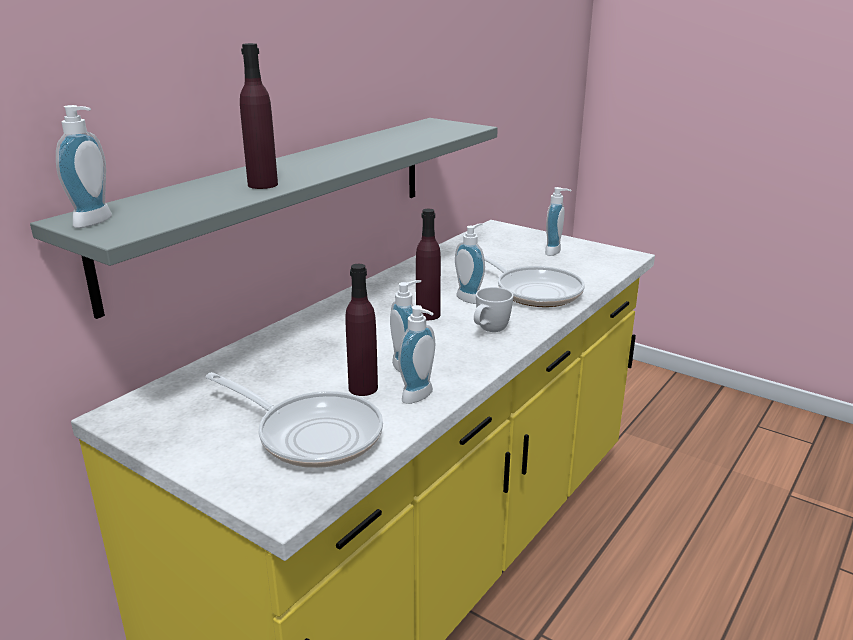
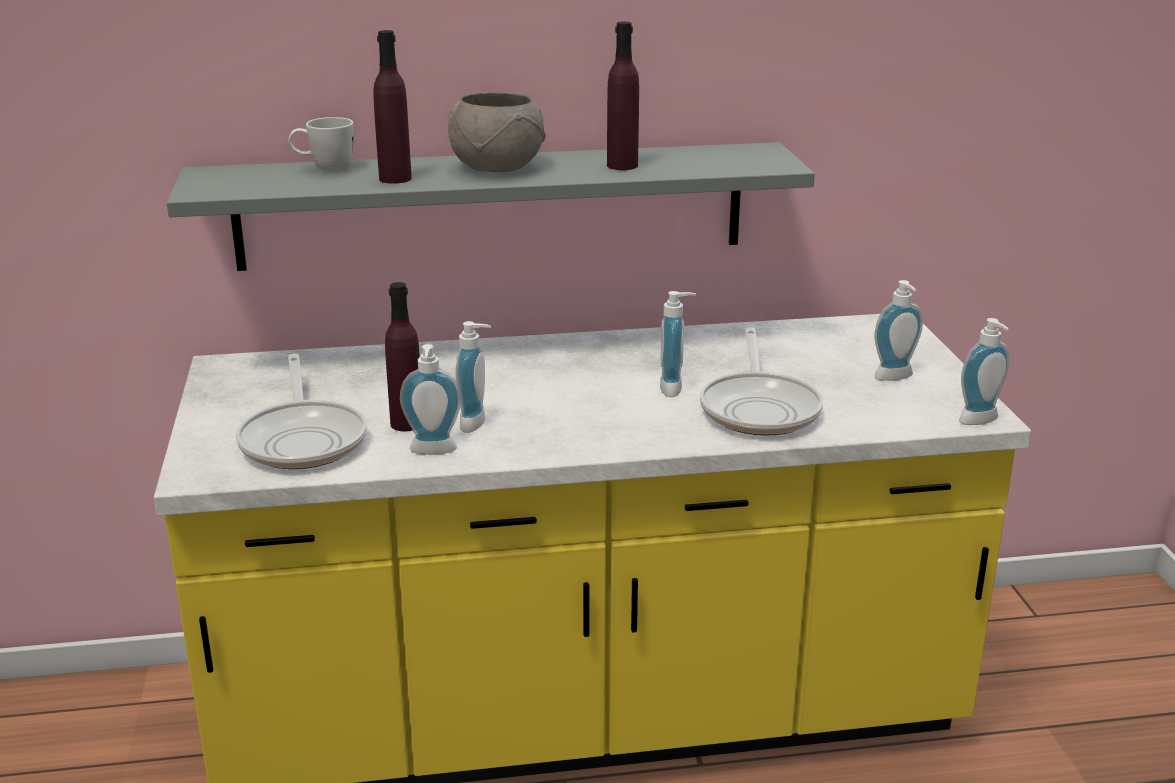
camera: 45 degrees right, 0 degrees up
soap dispenser [56,105,112,228] -> soap dispenser moved to [959,318,1010,425]
purple bottle [416,209,441,320] -> purple bottle moved to [607,22,639,170]
white mug [474,287,514,332] -> white mug moved to [288,117,354,171]
none -> grey bowl [448,93,546,172]

